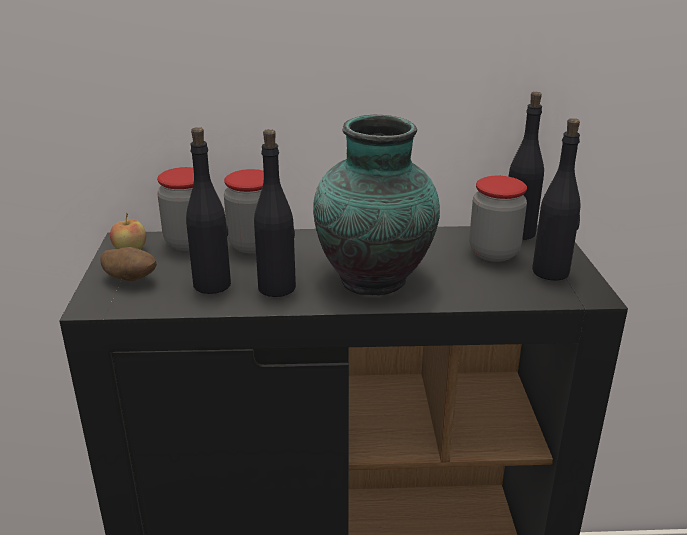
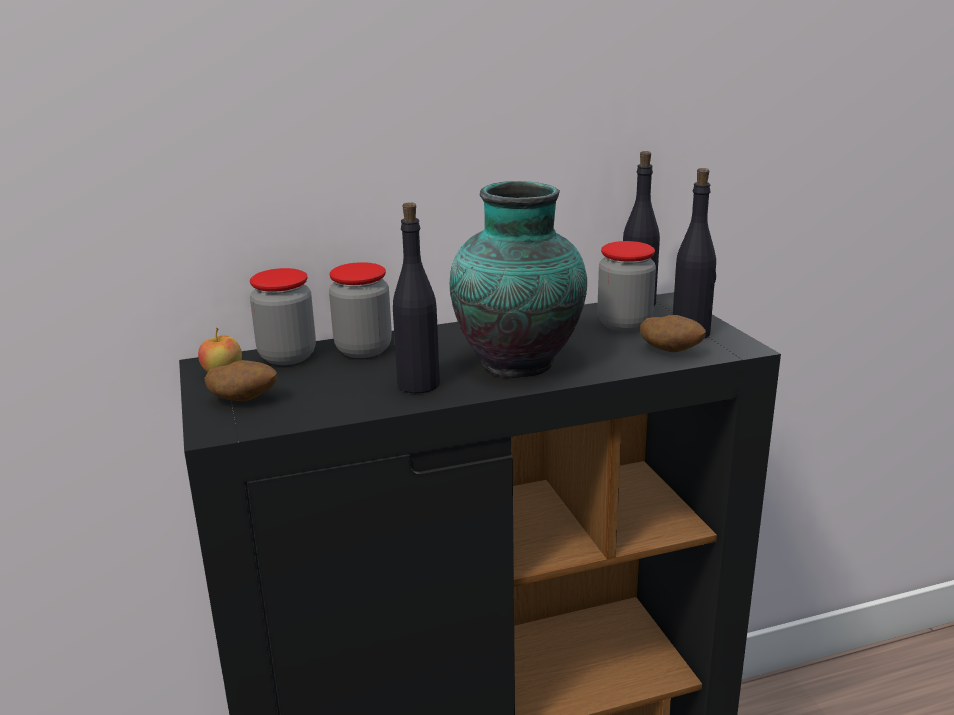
camera: 15 degrees left, 5 degrees down
black bottle [186,127,231,294] -> none
none -> potato [640,315,706,352]

